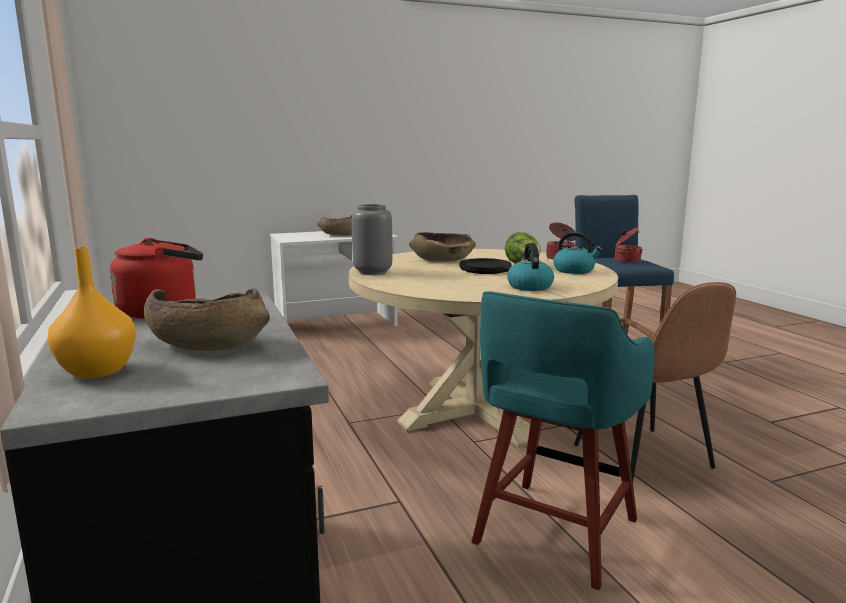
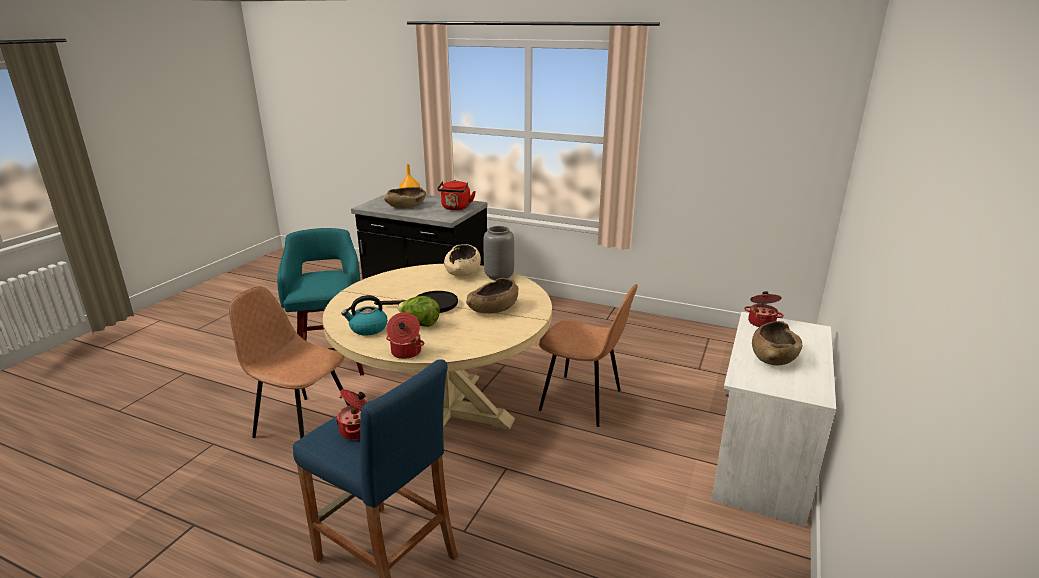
camera: 135 degrees right, 10 degrees up
kettle [507,243,554,291] -> none
none -> beige bowl [444,244,481,277]
none -> brown chair [539,284,638,427]
none -> cooking pot [744,291,784,327]

